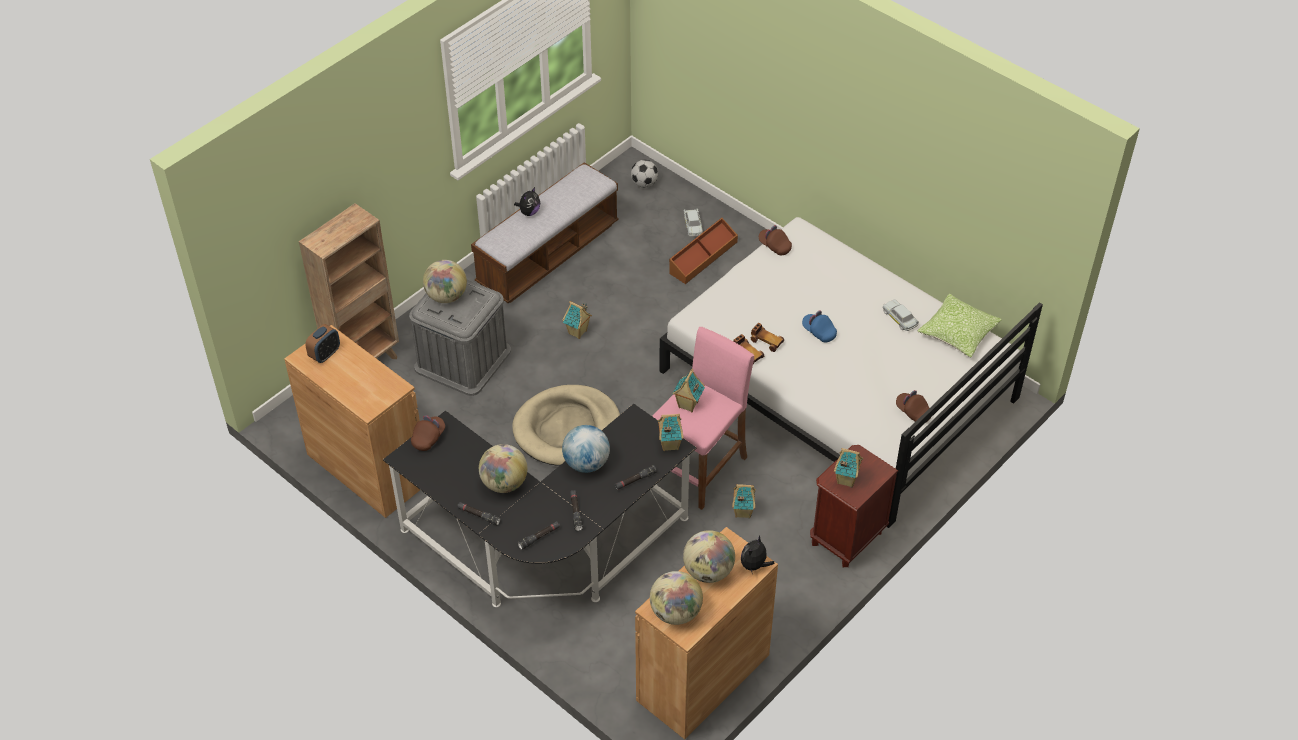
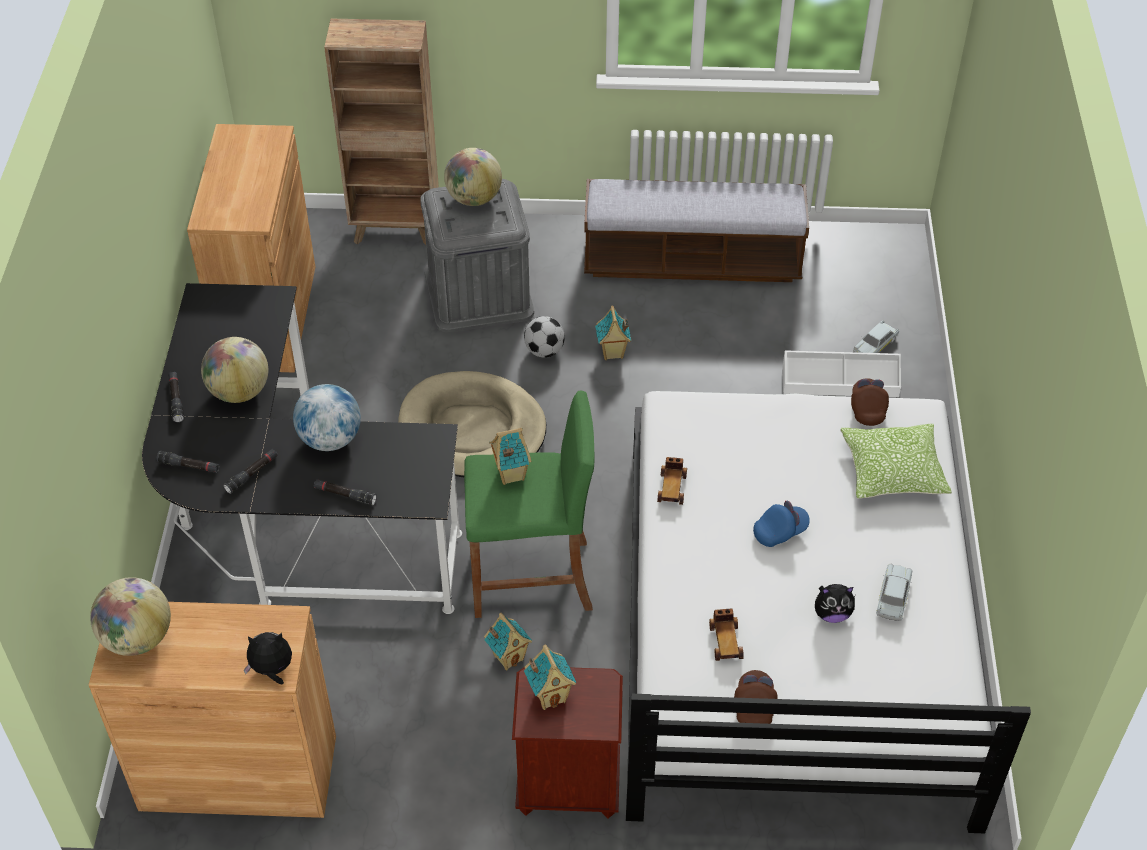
camera: 50 degrees right, 0 degrees up
alarm clock [305,324,340,363] -> none
brown cap [411,415,445,451] -> none
plush toy [514,187,540,216] -> plush toy moved to [815,584,855,623]
football [631,160,658,188] -> football moved to [524,316,565,358]
pink stool [652,327,754,510] -> green stool [464,391,594,618]
toy house [657,414,684,451] -> none
brown storage box [669,218,738,284] -> white storage box [782,350,901,397]
globe [683,530,735,583] -> none
toy car [751,323,784,352] -> toy car moved to [709,609,744,661]
blue cap [802,310,837,342] -> blue cap turned 60 degrees clockwise [753,500,810,547]
pillow [917,294,1002,357] -> pillow moved to [840,424,952,499]

